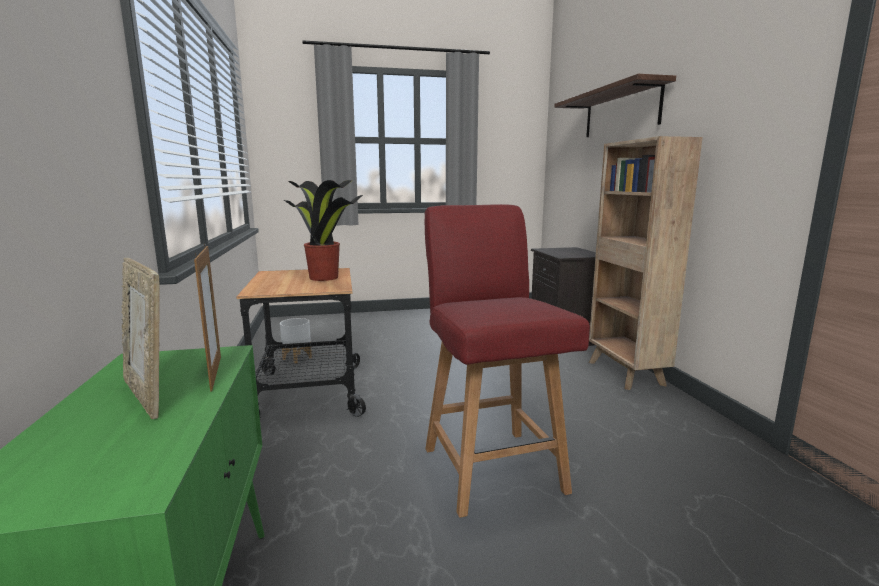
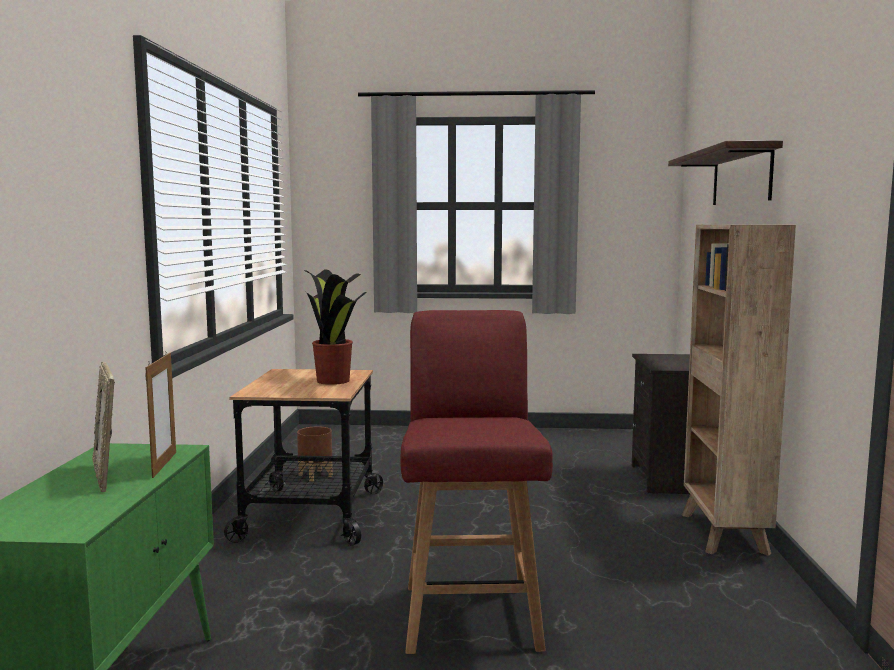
camera: 15 degrees right, 5 degrees down
white planter [280,318,312,363] -> brown planter [297,426,333,481]

